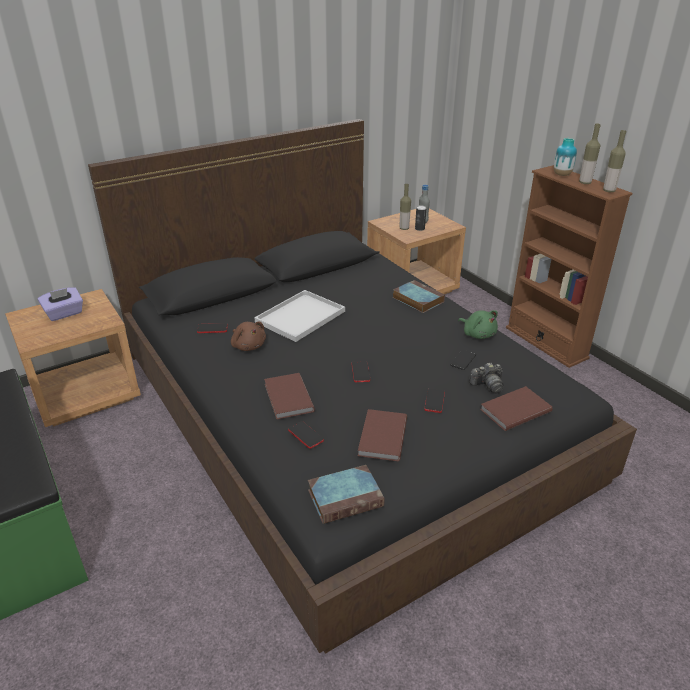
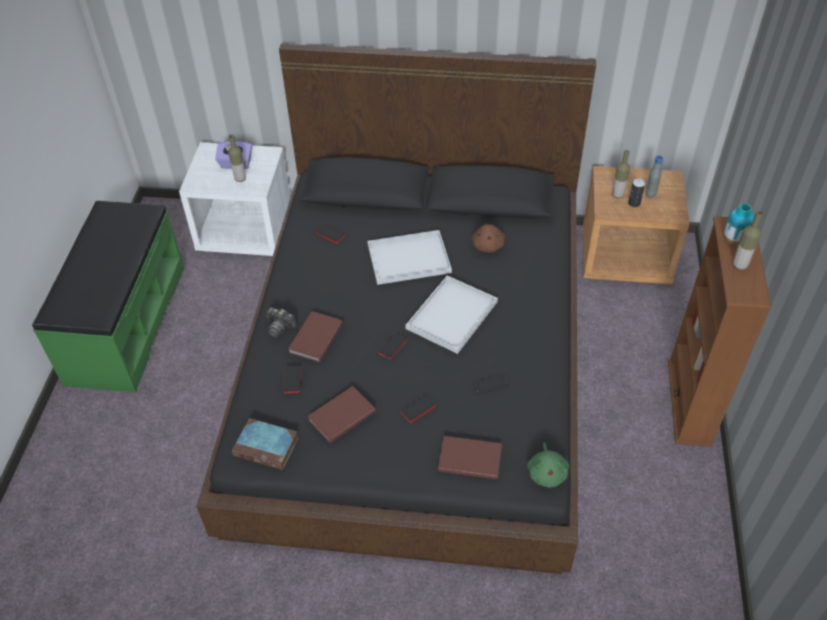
camera: 40 degrees right, 15 degrees up
brown nightstand [5,289,141,427] -> white nightstand [179,142,291,256]
brown plush toy [231,322,266,351] -> brown plush toy moved to [472,223,505,252]
book [393,280,445,313] -> none
green plush toy [458,310,498,339] -> green plush toy moved to [527,442,569,488]
camera [469,362,504,394] -> camera moved to [266,308,297,338]
bottle [603,130,626,192] -> bottle moved to [228,134,246,182]
none -> white tray [405,275,498,354]

